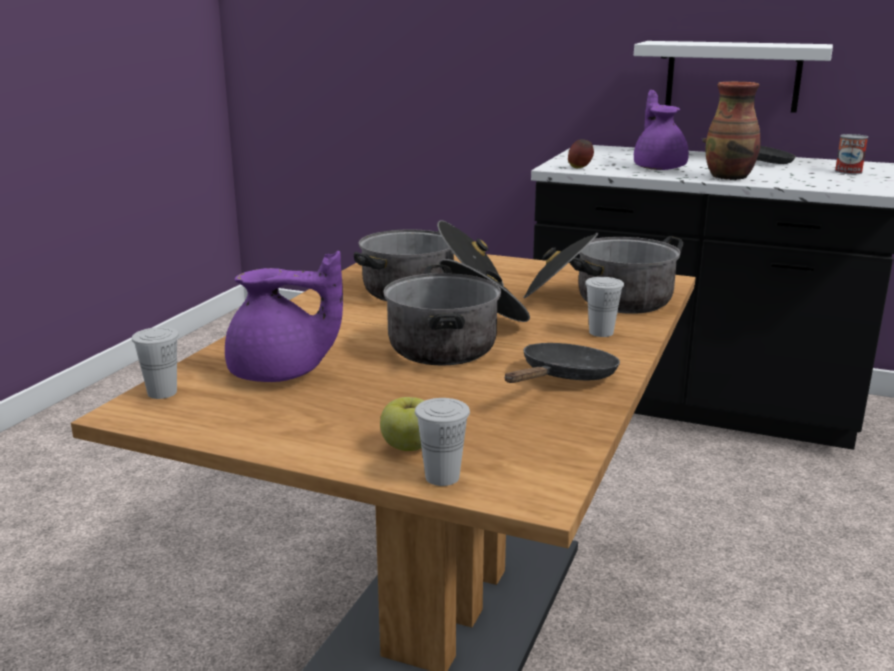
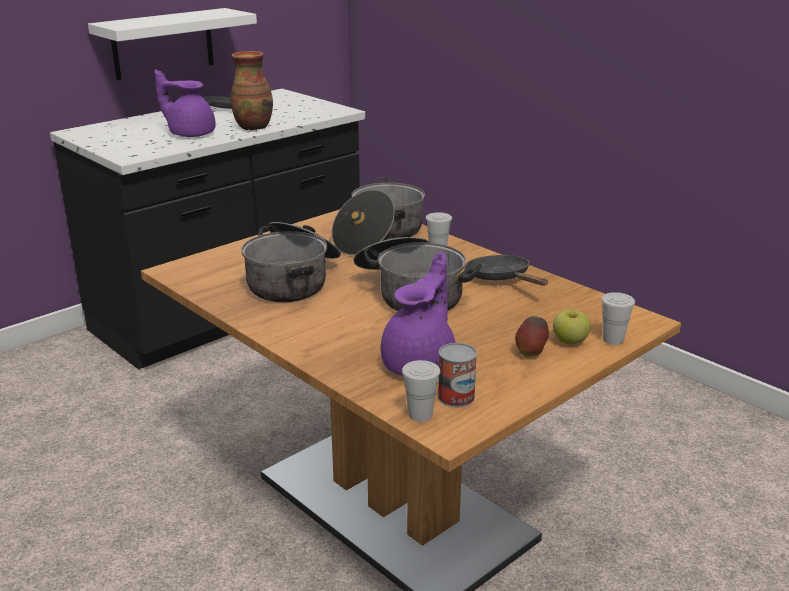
camera: 65 degrees left, 5 degrees up
apple [568,139,594,168] -> apple moved to [515,316,549,357]
can [835,134,868,174] -> can moved to [438,343,477,408]

